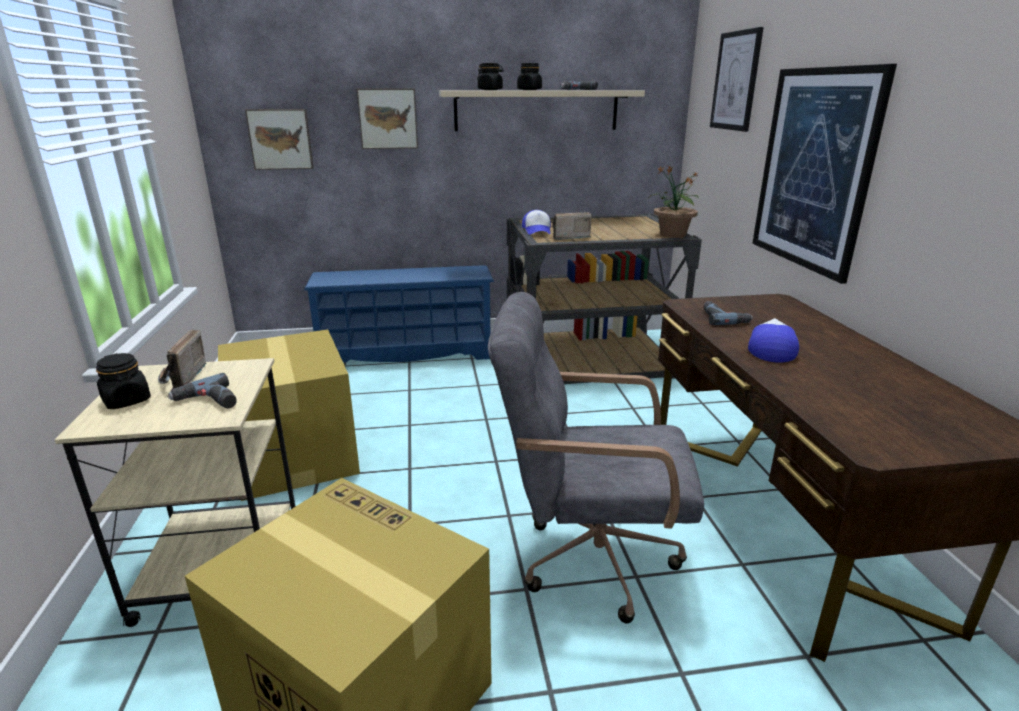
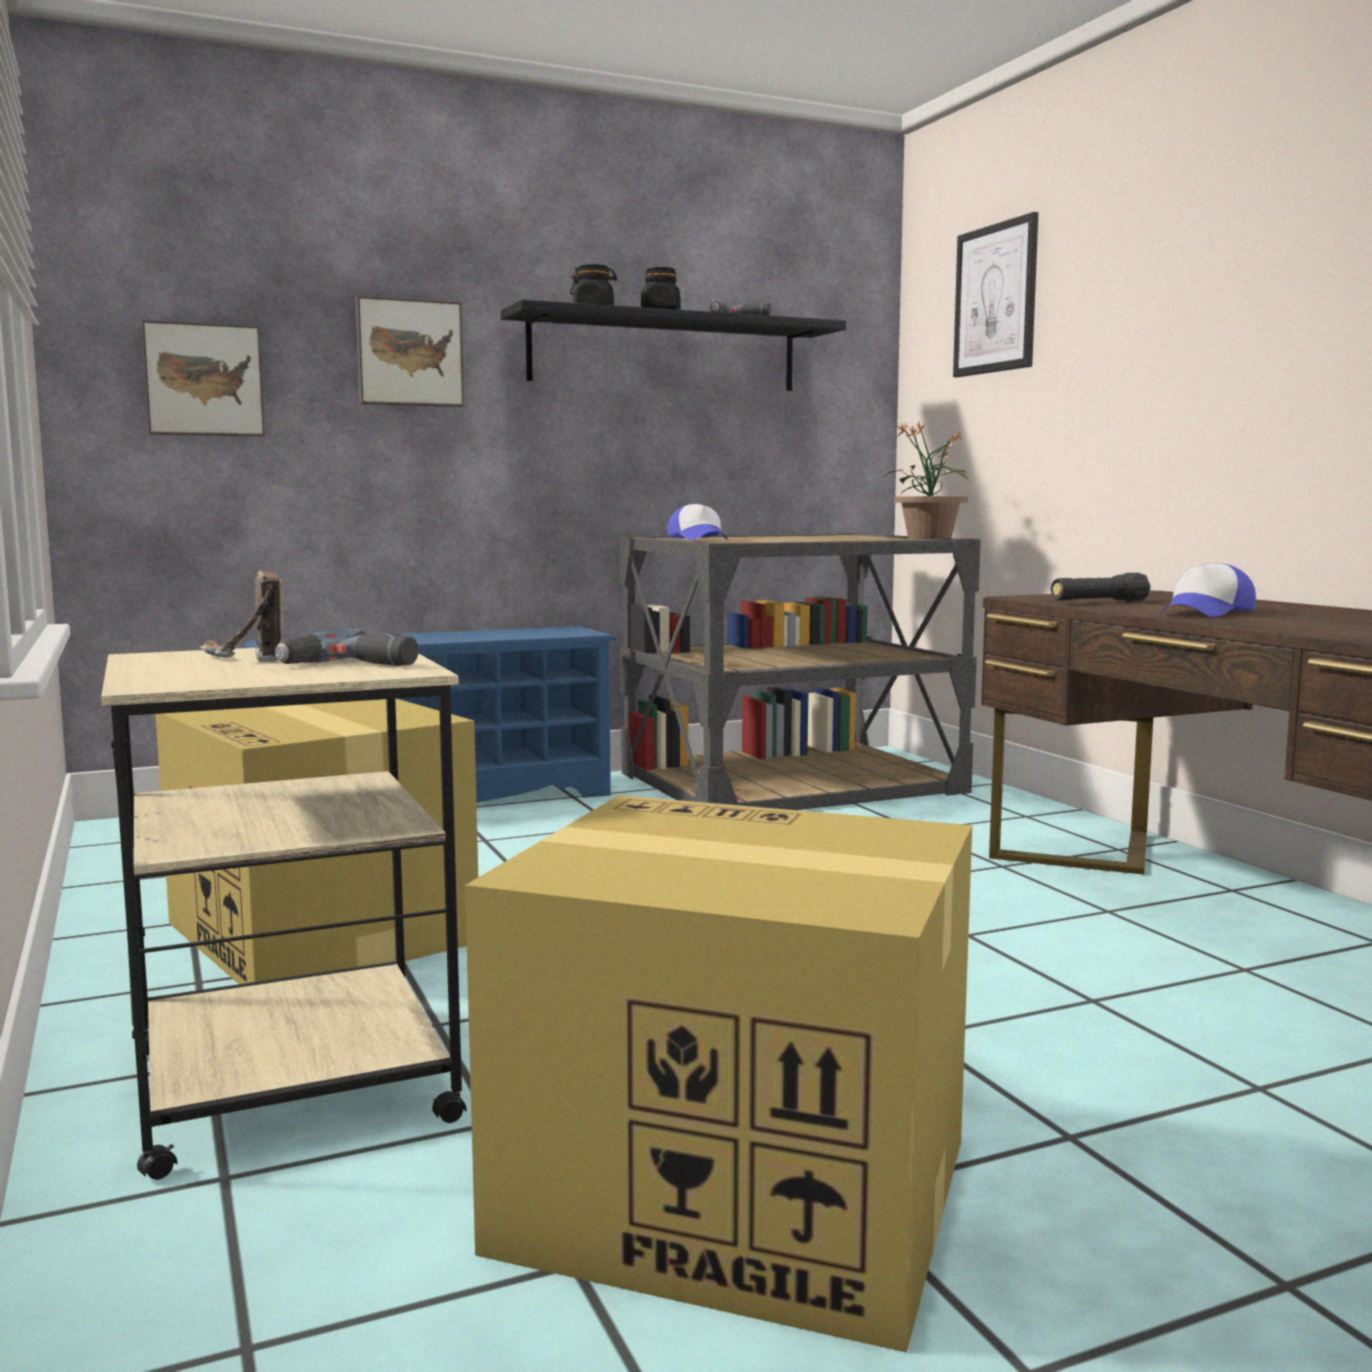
camera: 15 degrees left, 15 degrees down
black jar [96,353,151,409] -> none
beige shelf [439,90,645,131] -> black shelf [501,299,846,391]
grey office chair [488,292,704,624] -> none
radio [552,212,592,240] -> none
power drill [703,301,753,325] -> black flashlight [1051,573,1151,601]
cap [748,318,799,363] -> cap turned 135 degrees counterclockwise [1161,563,1256,617]
picture [752,64,897,284] -> none

